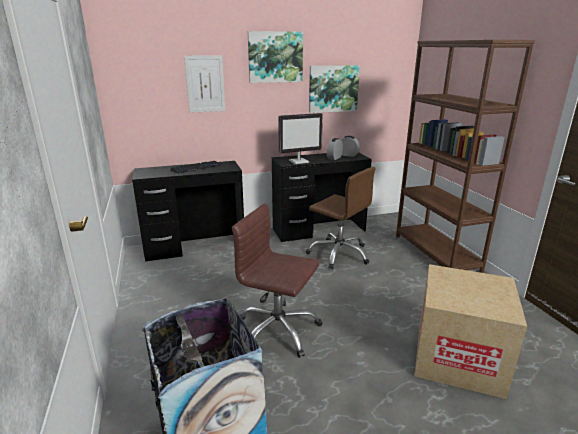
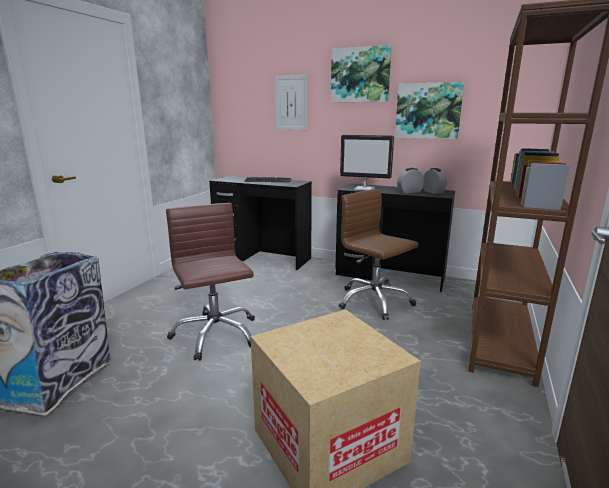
camera: 40 degrees right, 5 degrees down
brown office chair [306,167,376,269] -> brown office chair turned 150 degrees clockwise [339,189,418,320]

